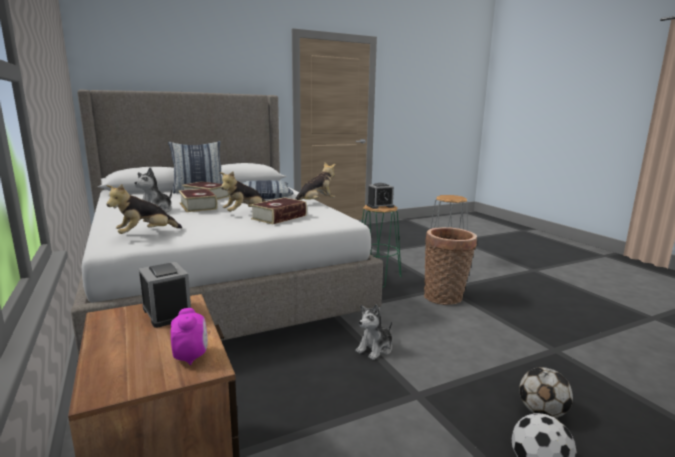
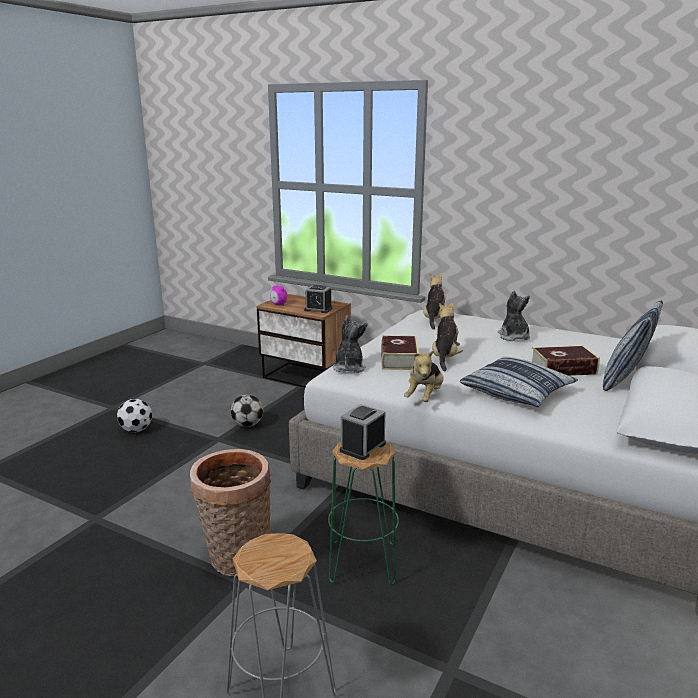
camera: 145 degrees right, 5 degrees up
book [178,189,218,212] -> none
plush toy [356,304,392,360] -> plush toy moved to [333,315,367,373]
football [519,367,573,418] -> football moved to [231,395,263,427]

